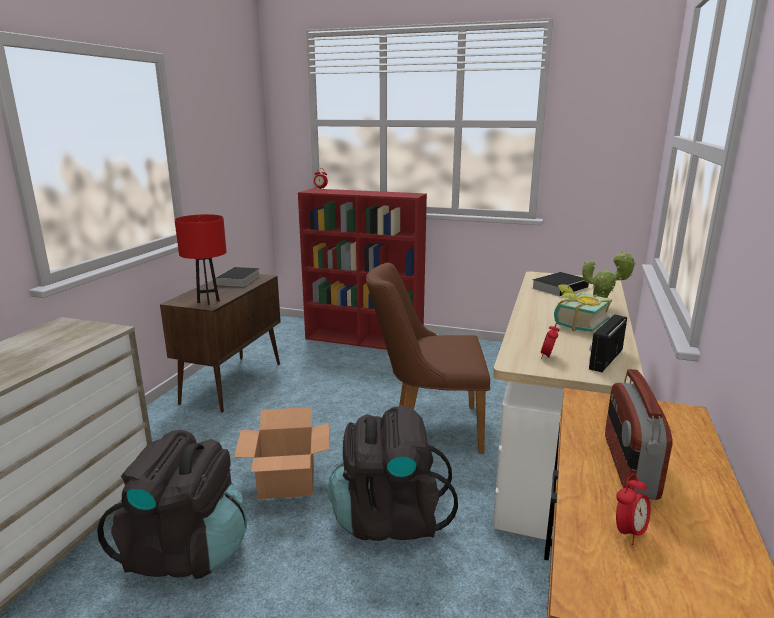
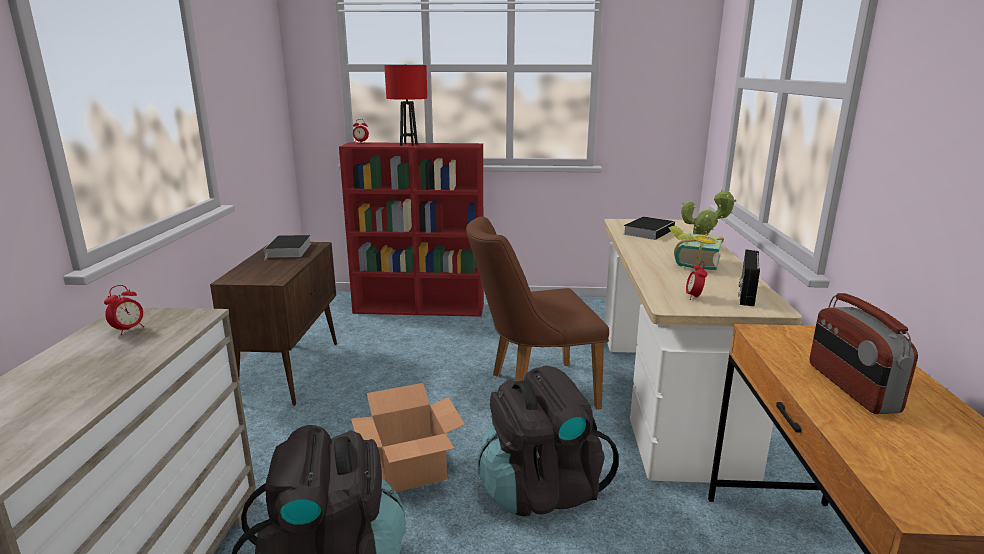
camera: 15 degrees left, 0 degrees up
red table lamp [175,214,227,305] -> red table lamp moved to [384,64,427,146]
alarm clock [616,474,651,545] -> alarm clock moved to [104,285,144,335]

